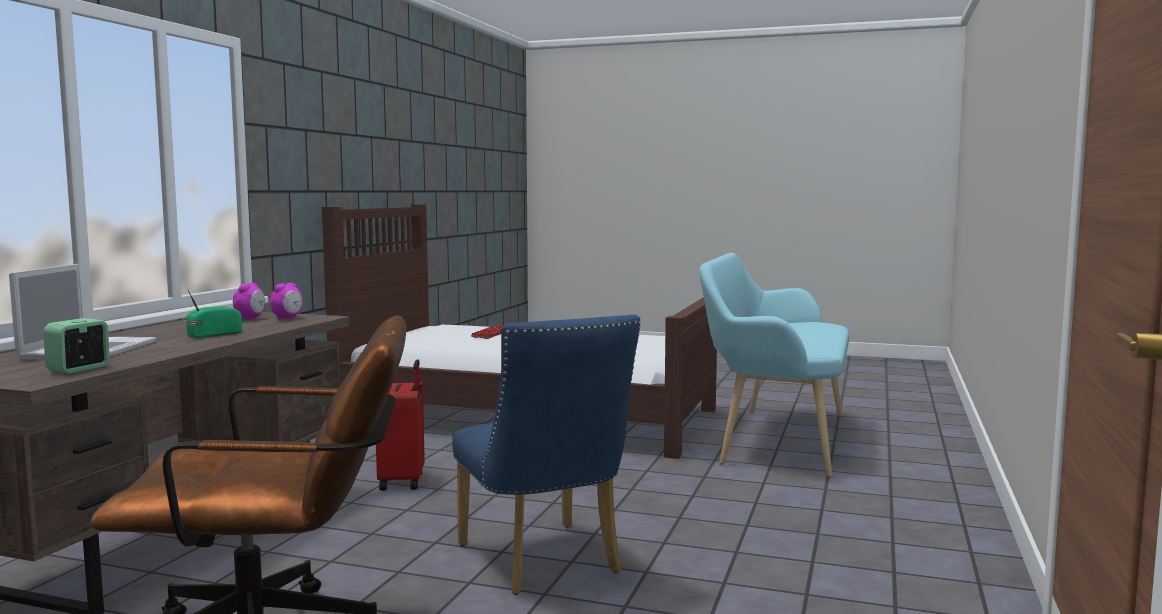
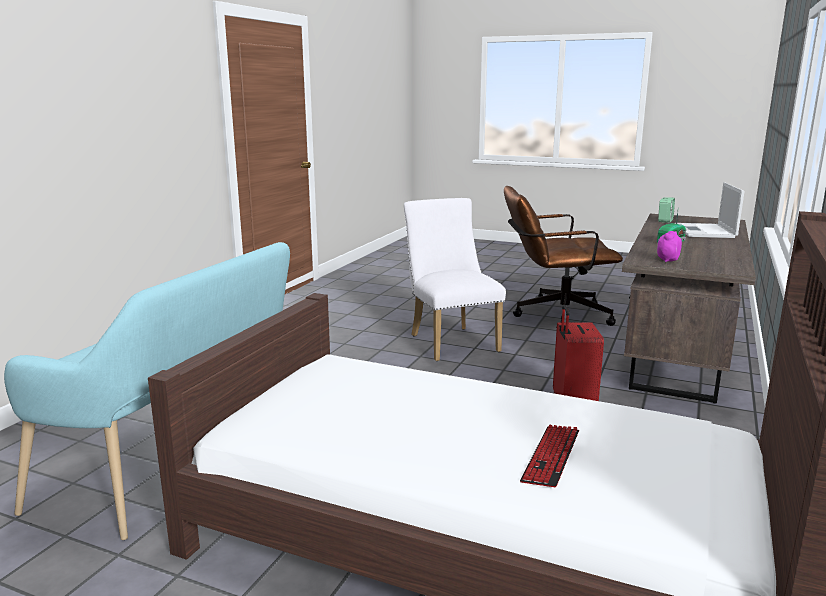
camera: 175 degrees left, 10 degrees up
alarm clock [233,283,265,320] -> none
blue chair [452,315,640,595] -> white chair [404,198,506,361]

